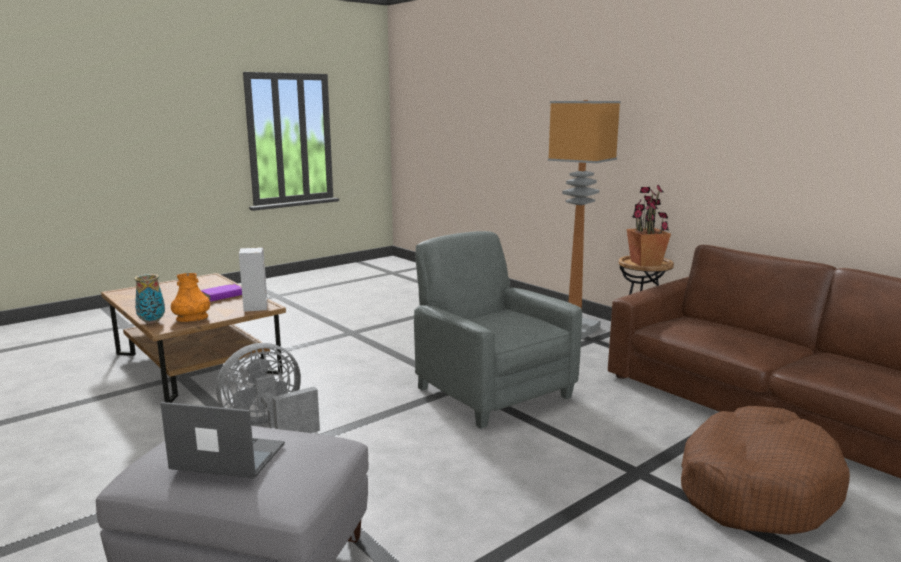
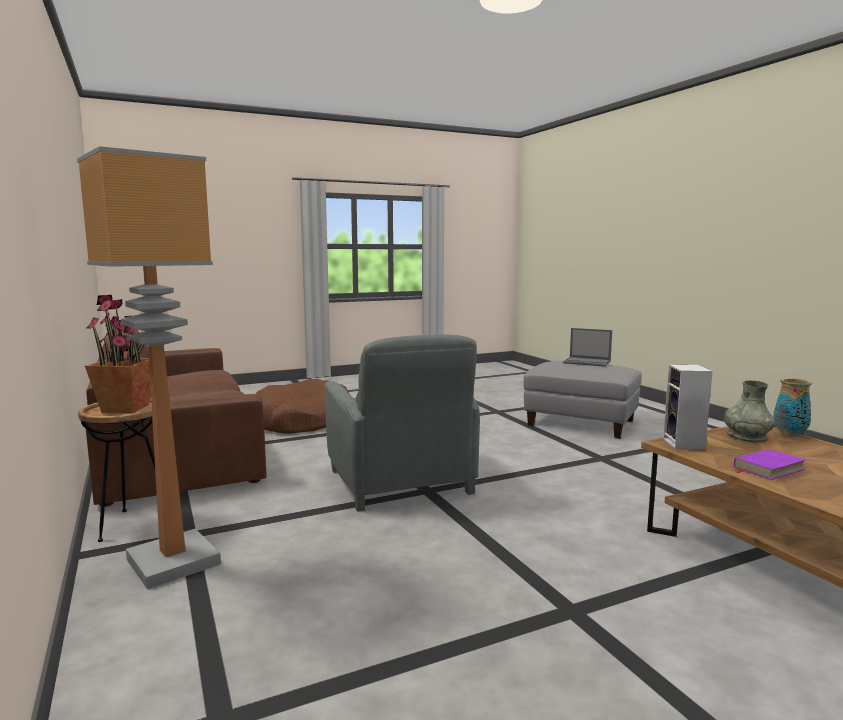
camera: 165 degrees left, 5 degrees down
orange vase [171,273,210,322] -> grey vase [724,380,775,442]
grey fan [216,343,320,433] -> none

